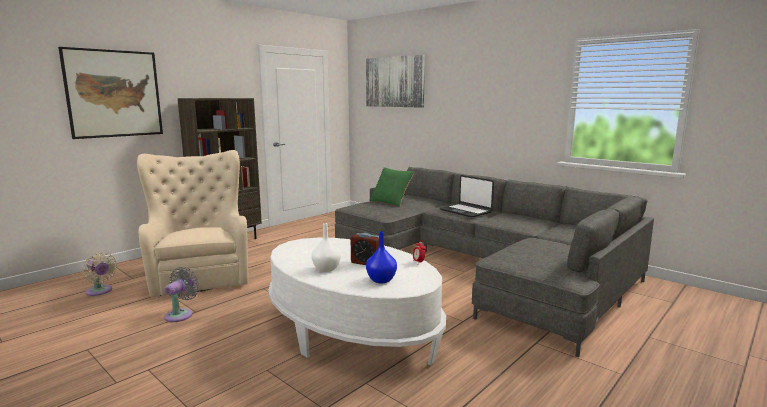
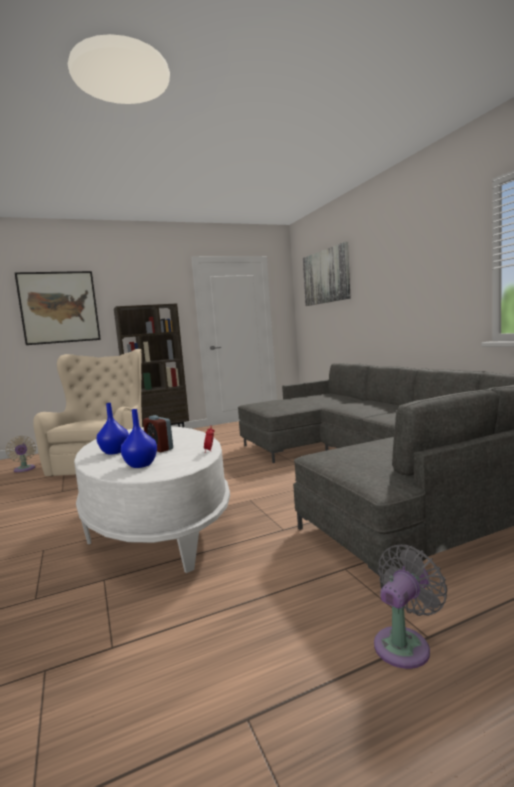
camera: 25 degrees right, 5 degrees down
grey fan [164,267,199,322] -> grey fan moved to [374,544,447,669]
white vase [311,223,341,272] -> blue vase [96,403,129,455]
green pillow [369,167,414,207] -> none
laptop [440,175,494,218] -> none

